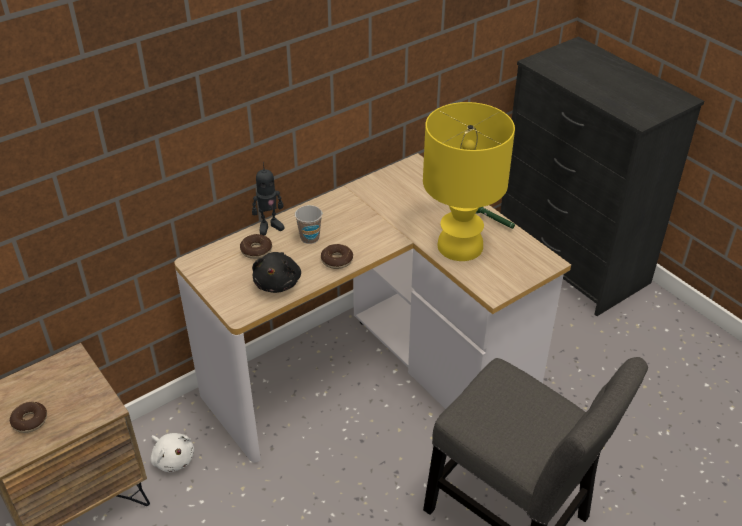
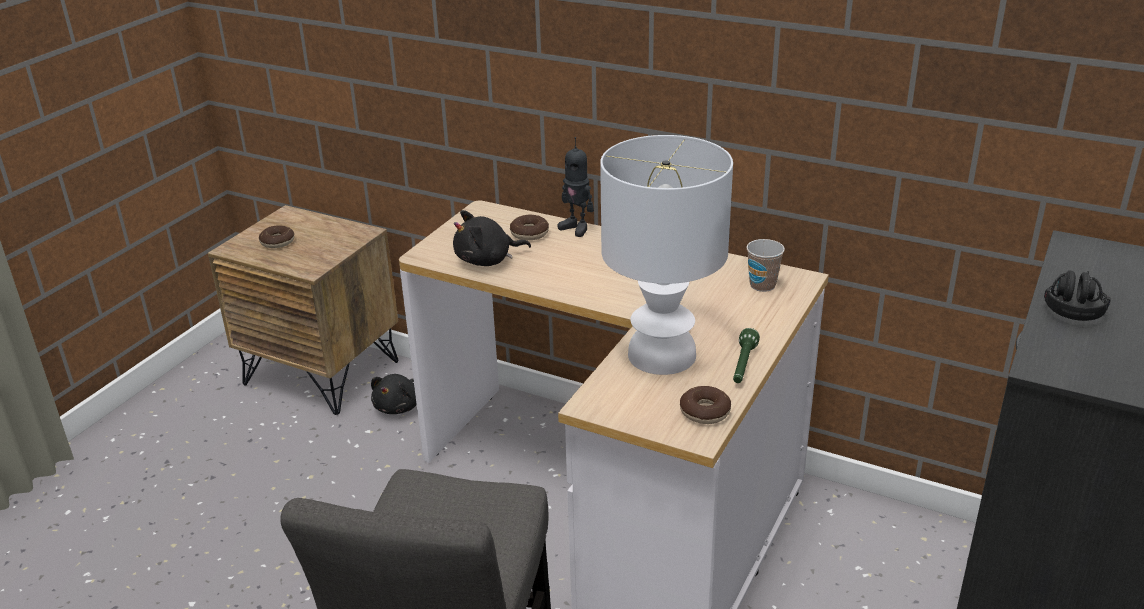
camera: 65 degrees right, 10 degrees down
white plush toy [151,433,194,473] -> black plush toy [371,374,417,414]
cup [295,205,322,244] -> cup moved to [746,239,785,292]
donut [321,244,353,269] -> donut moved to [680,386,731,424]
yellow table lamp [423,102,515,261] -> white table lamp [600,135,733,375]
none -> black headphones [1044,270,1110,321]

